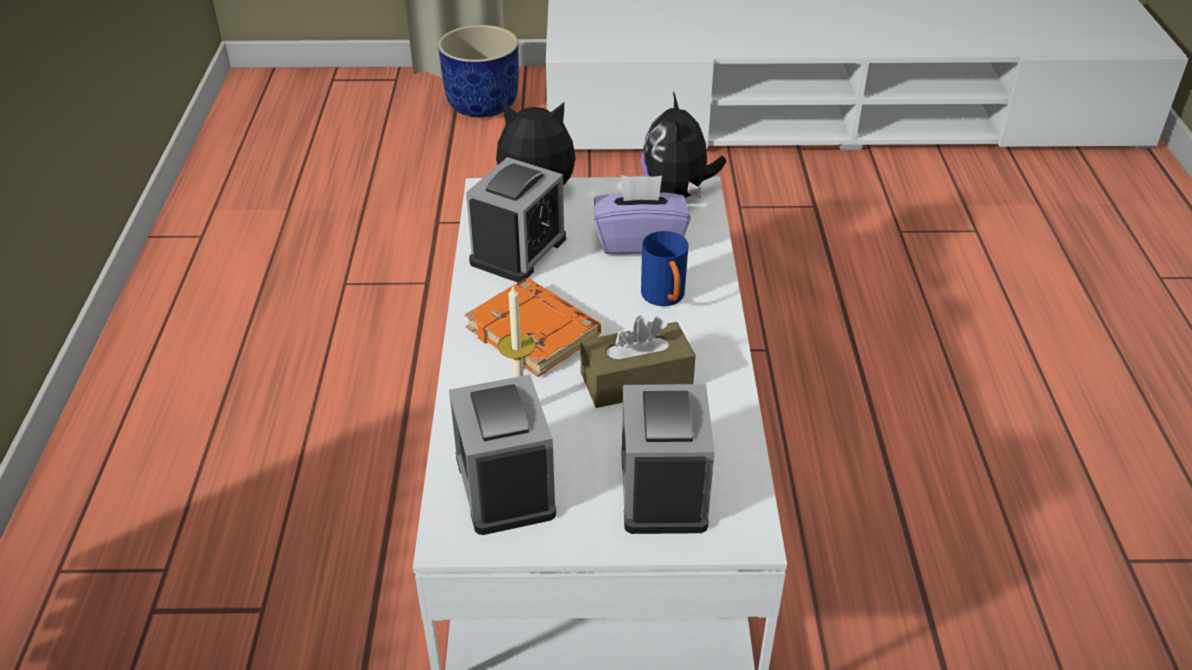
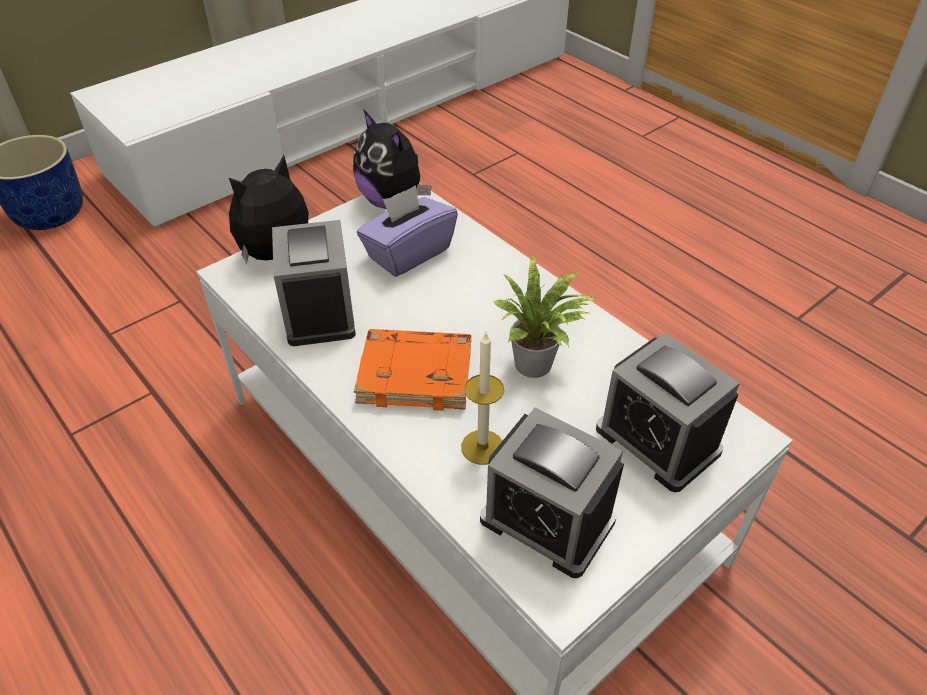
camera: 40 degrees left, 5 degrees up
brown tissue box [580,316,695,408] -> potted plant [493,254,598,378]
blue mug [641,231,689,306] -> none

